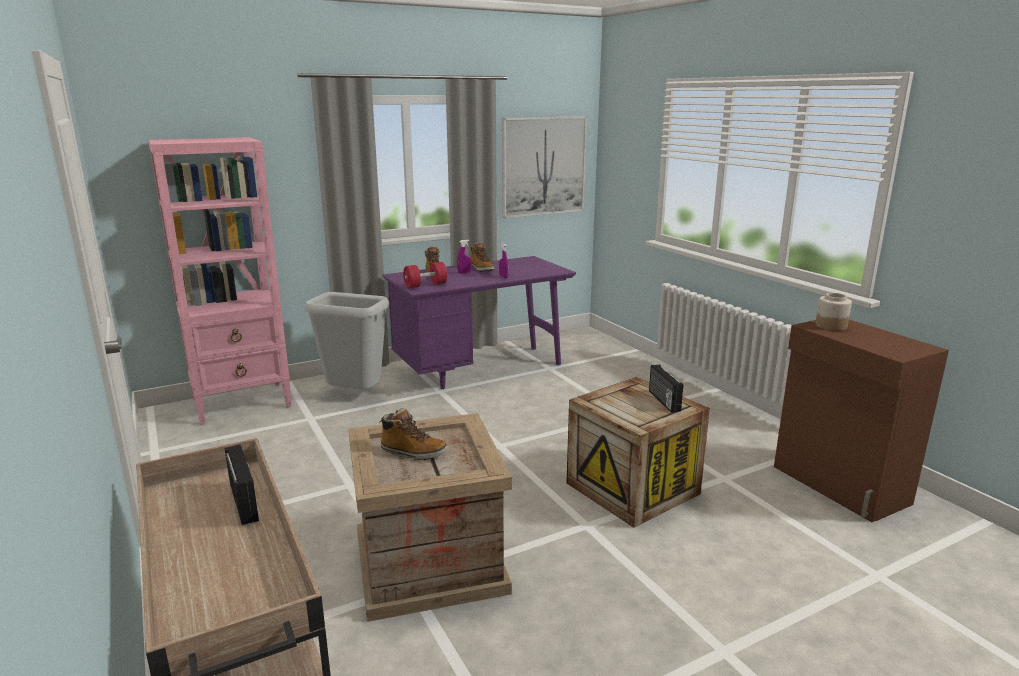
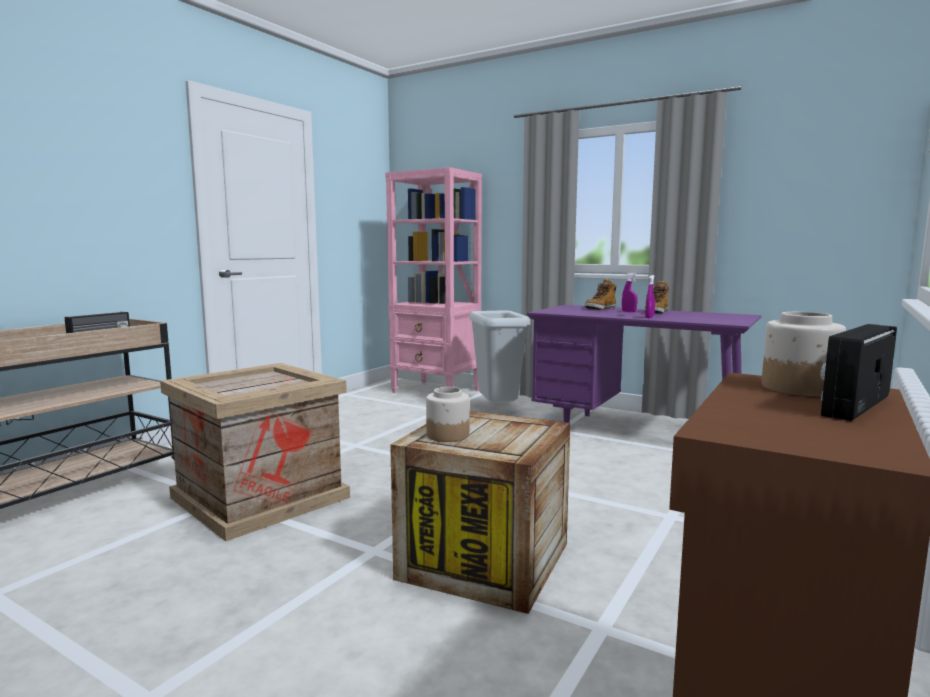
camera: 60 degrees right, 10 degrees down
boot [379,408,448,460] -> none
red dumbbell [403,262,447,288] -> none
picture [502,116,587,218] -> none
radio [649,365,683,413] -> radio moved to [821,324,897,421]
none -> jar [426,387,469,442]

